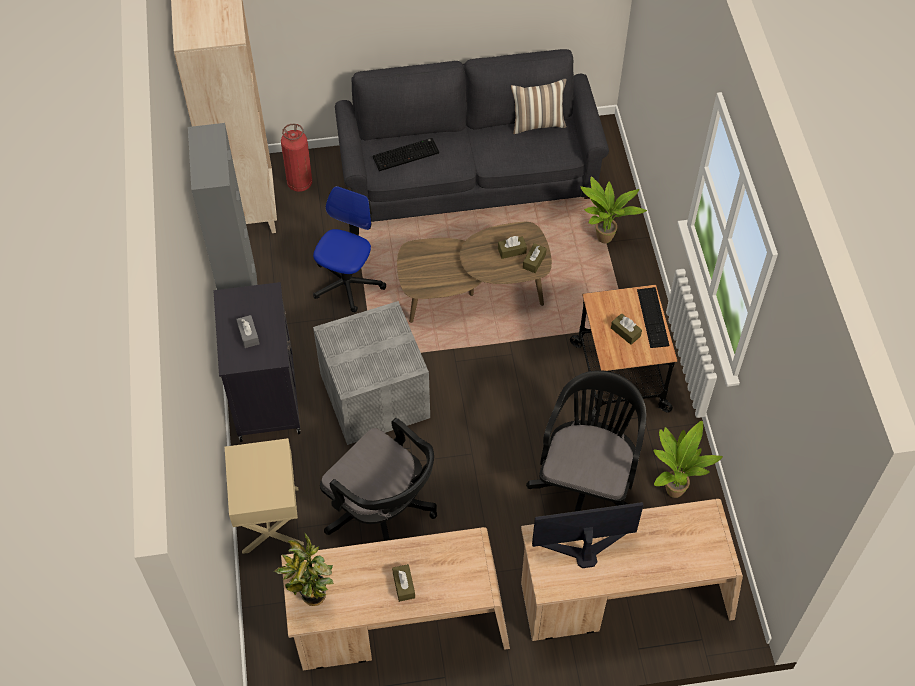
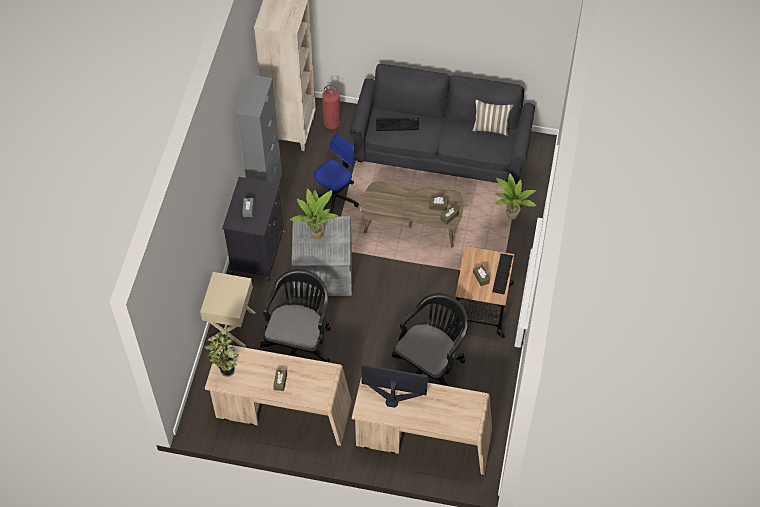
camera: 20 degrees right, 0 degrees up
black office chair [320,418,437,541] -> black office chair turned 135 degrees counterclockwise [260,269,331,362]
potted plant [654,421,723,498] -> potted plant moved to [290,189,338,239]

